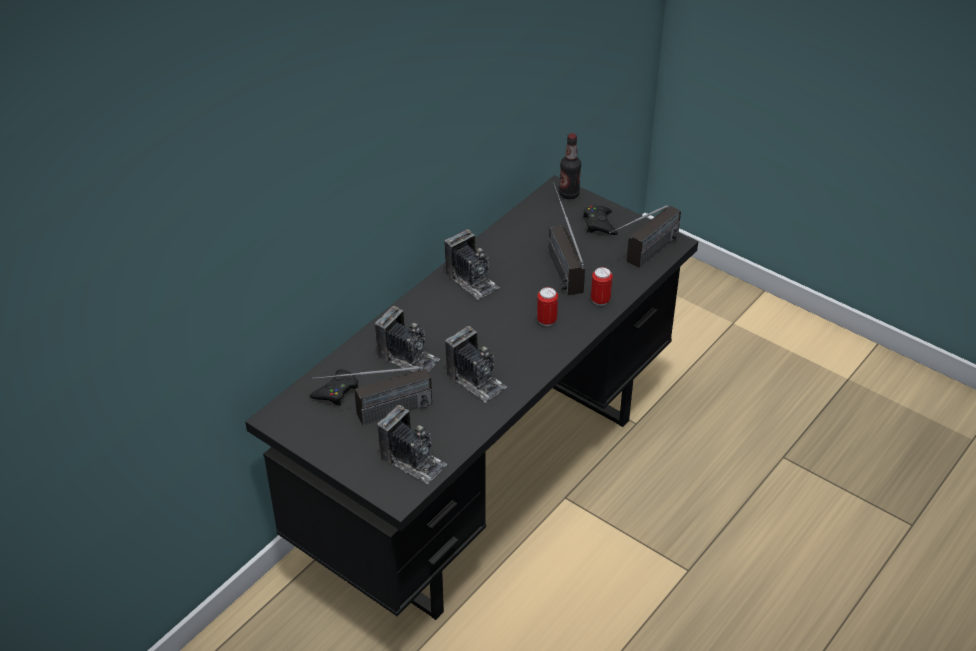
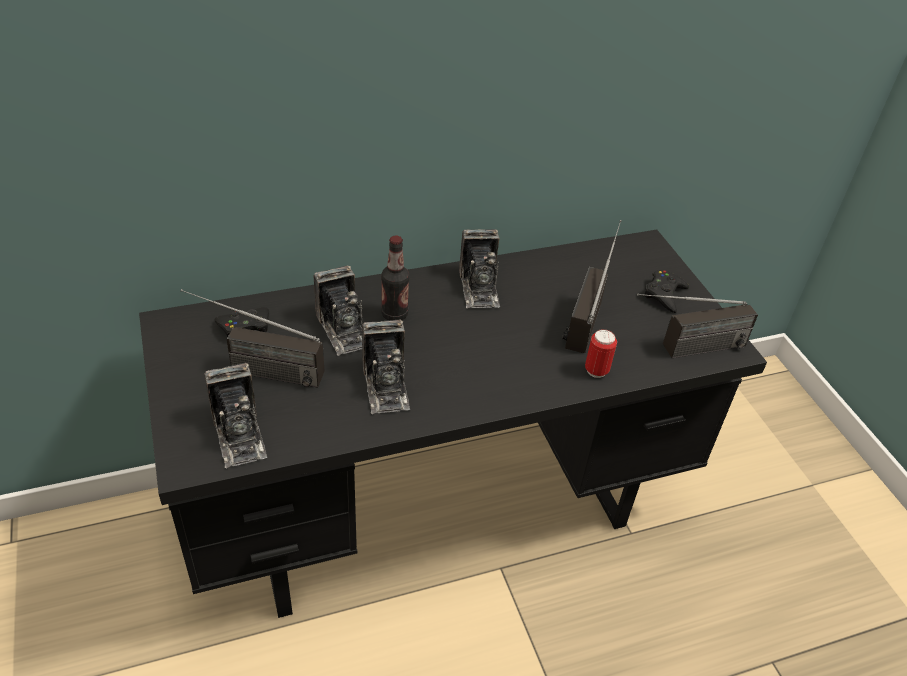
camera: 30 degrees right, 0 degrees up
can [537,287,558,326] -> none
bottle [559,133,581,199] -> bottle moved to [381,235,410,320]

